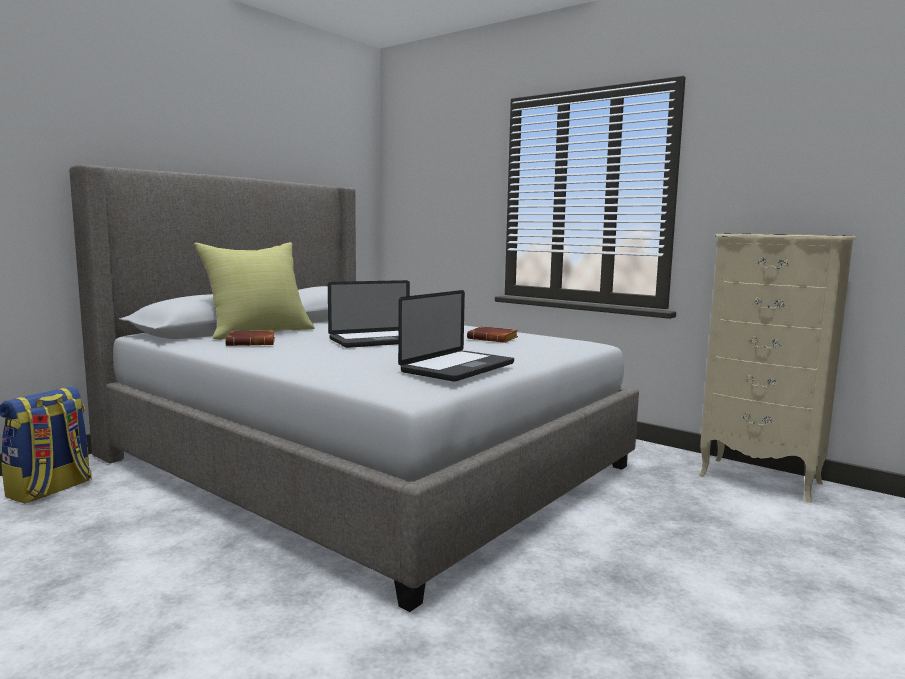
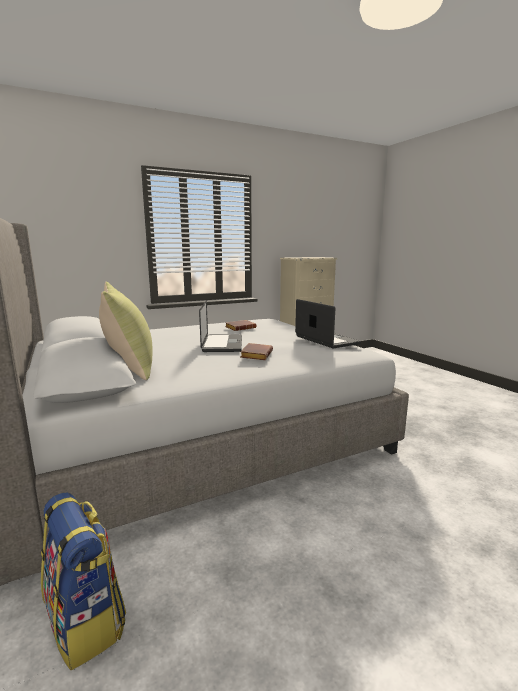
camera: 65 degrees left, 5 degrees up
brown book [225,330,275,346] -> brown book moved to [240,343,273,360]

